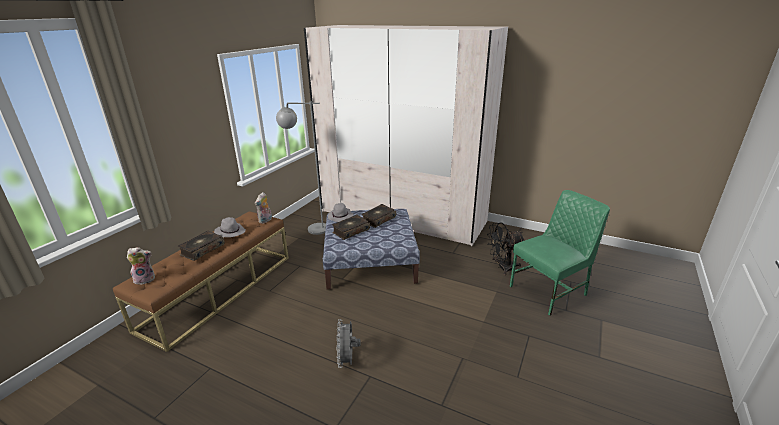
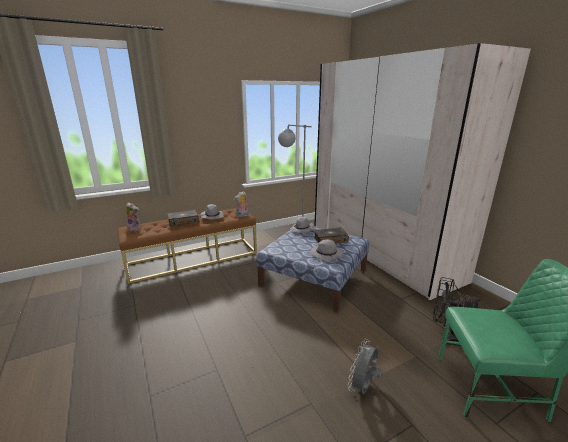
camera: 35 degrees right, 5 degrees down
book [332,215,370,240] -> none
grey fan [336,319,361,368] -> grey fan moved to [348,339,383,394]
none -> grey hat [311,239,343,261]

